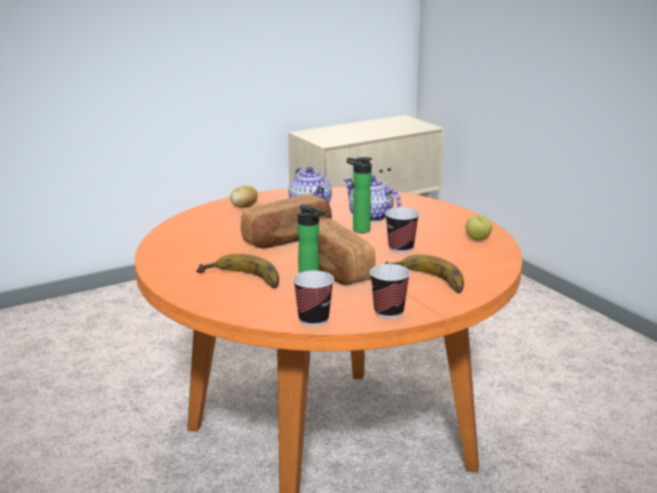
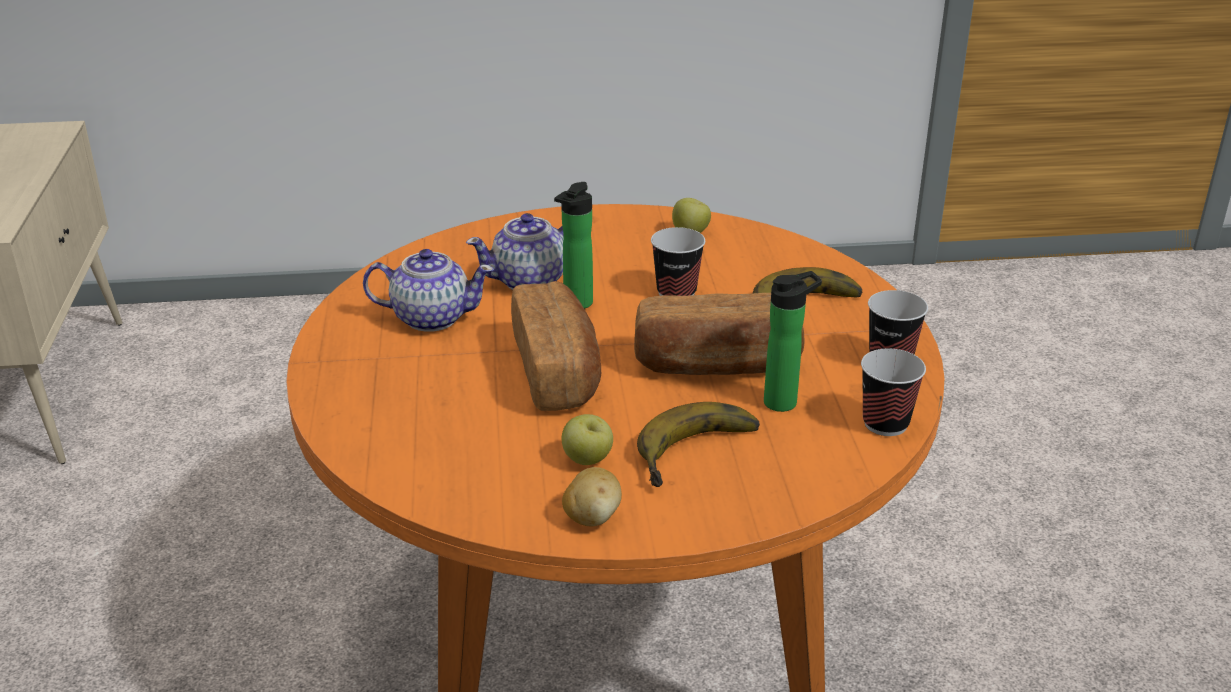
camera: 65 degrees left, 10 degrees up
potato [231,186,258,208] -> potato moved to [562,467,622,526]
none -> apple [562,414,613,465]

